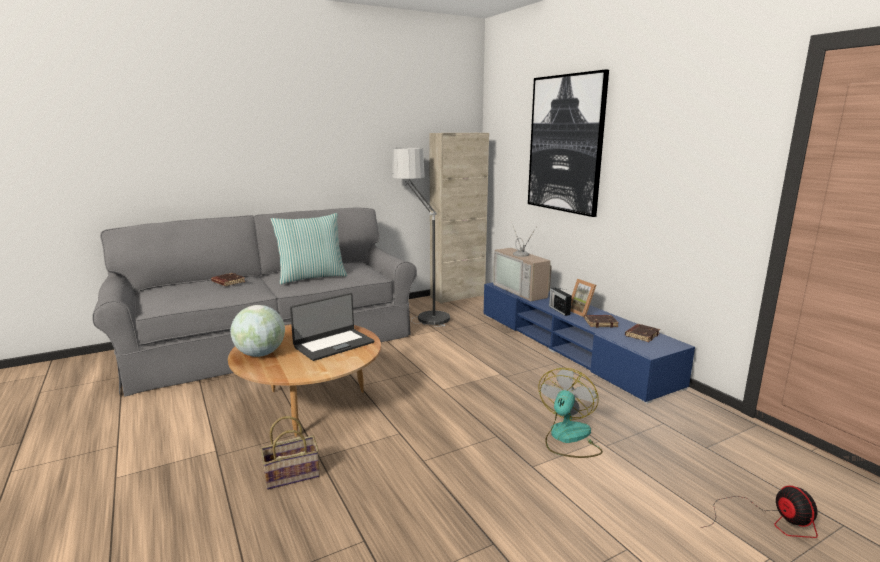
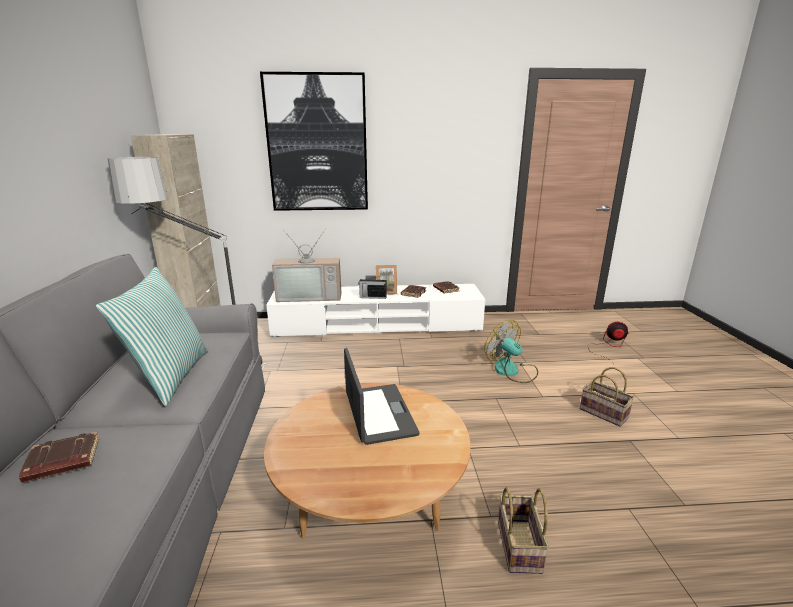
camera: 65 degrees left, 5 degrees up
globe [230,305,285,357] -> none
blue tv stand [484,283,695,404] -> white tv stand [266,284,485,338]
none -> basket [580,367,635,427]

